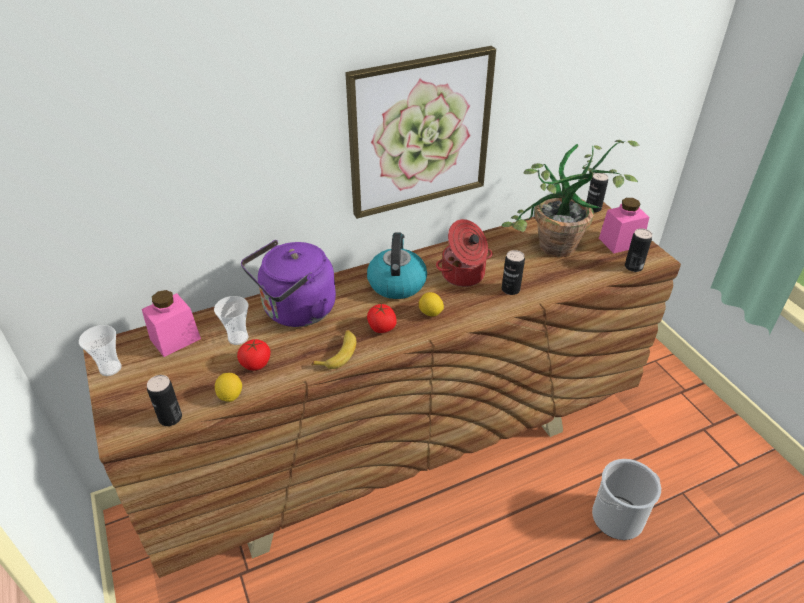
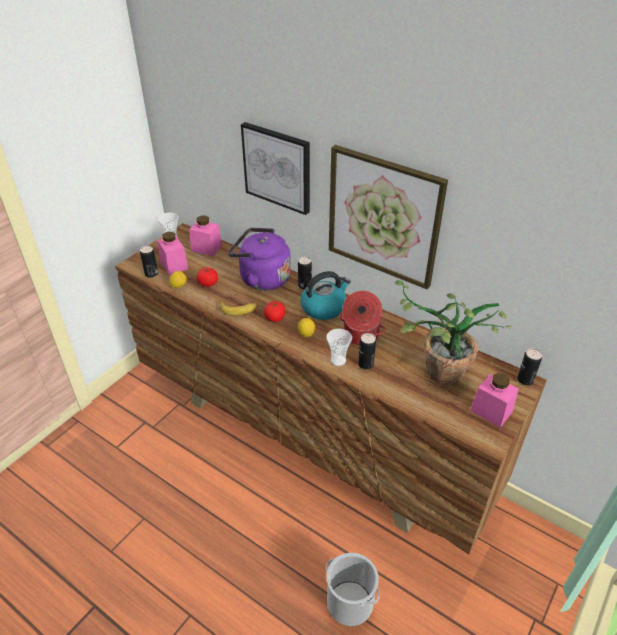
camera: 60 degrees right, 0 degrees up
cup [214,296,248,345] -> cup moved to [326,329,352,366]
can [625,228,652,272] -> can moved to [298,257,312,289]
none -> pink jar [157,232,188,275]
none -> picture [241,122,310,215]

